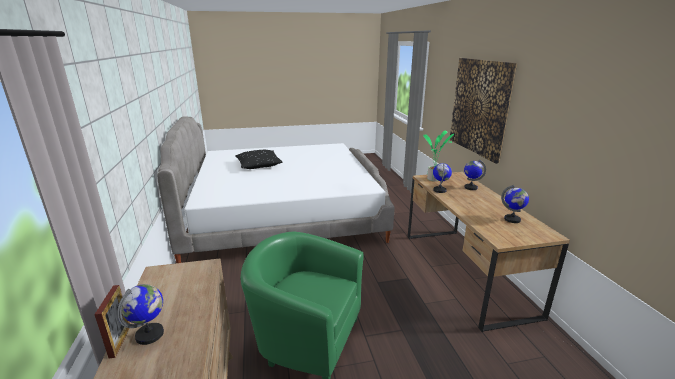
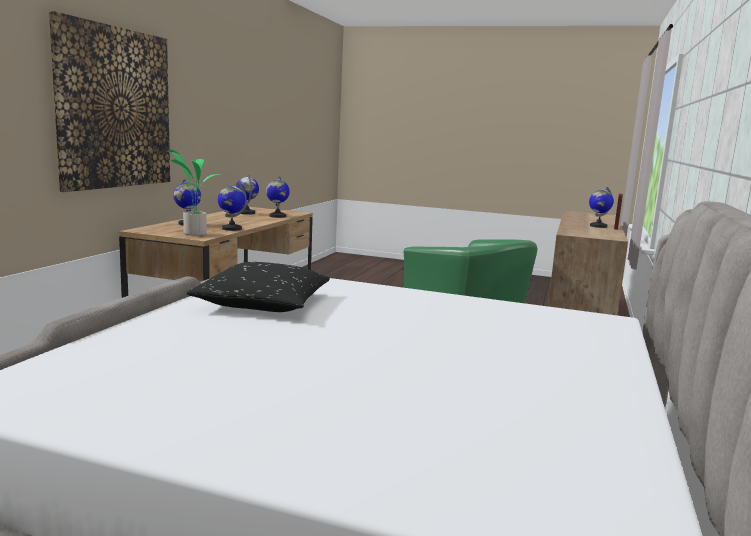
camera: 150 degrees left, 10 degrees down
black pillow [235,150,282,169] -> black pillow moved to [187,262,330,312]
none -> globe [266,176,290,218]

